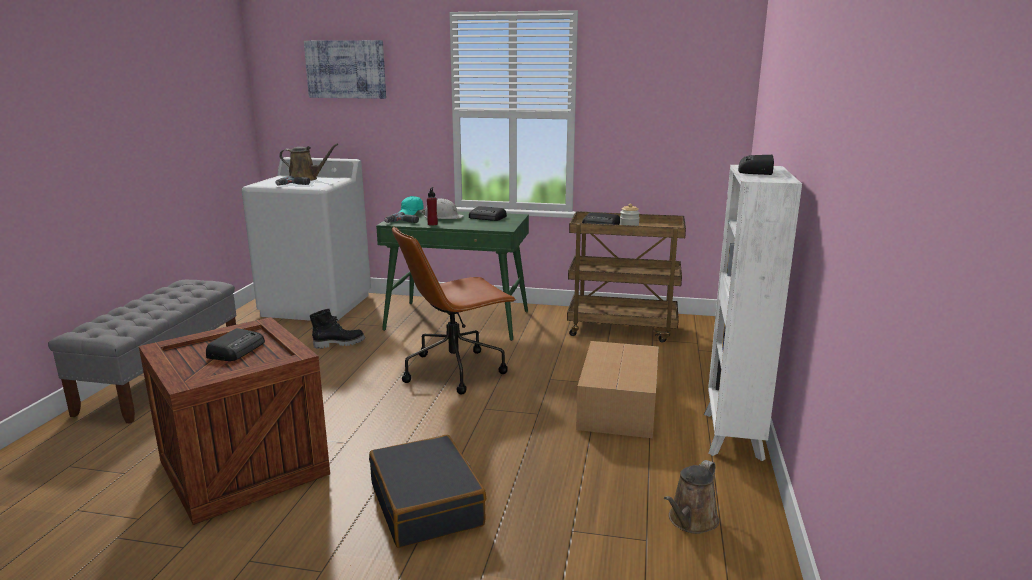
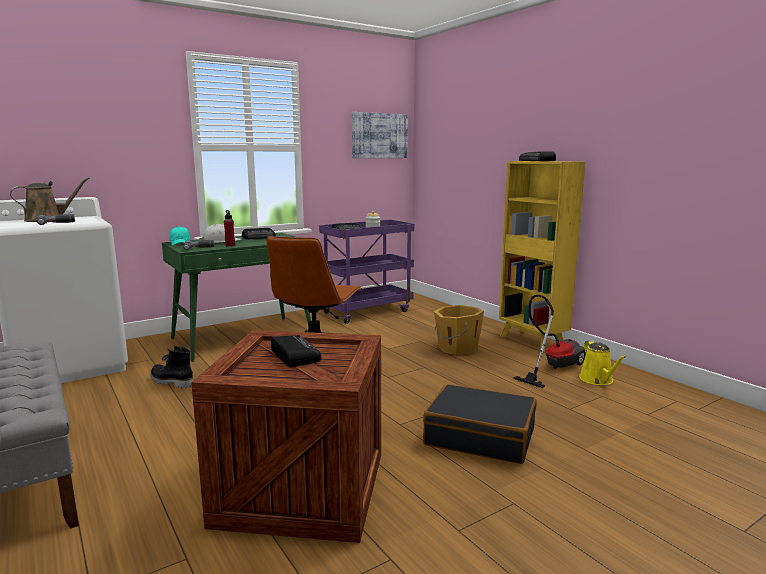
camera: 45 degrees left, 5 degrees down
picture [304,40,386,99] -> picture moved to [352,112,408,158]
black boot [310,309,365,349] -> black boot turned 90 degrees counterclockwise [151,346,193,388]
brown cart [567,211,686,342] -> purple cart [319,220,414,324]
cardboard box [576,341,658,438] -> orange bucket [434,305,484,355]
brown watering can [664,460,719,534] -> yellow watering can [579,340,626,385]
white bookcase [704,165,802,461] -> yellow bookcase [499,161,585,352]
none -> vacuum cleaner [513,295,586,388]

